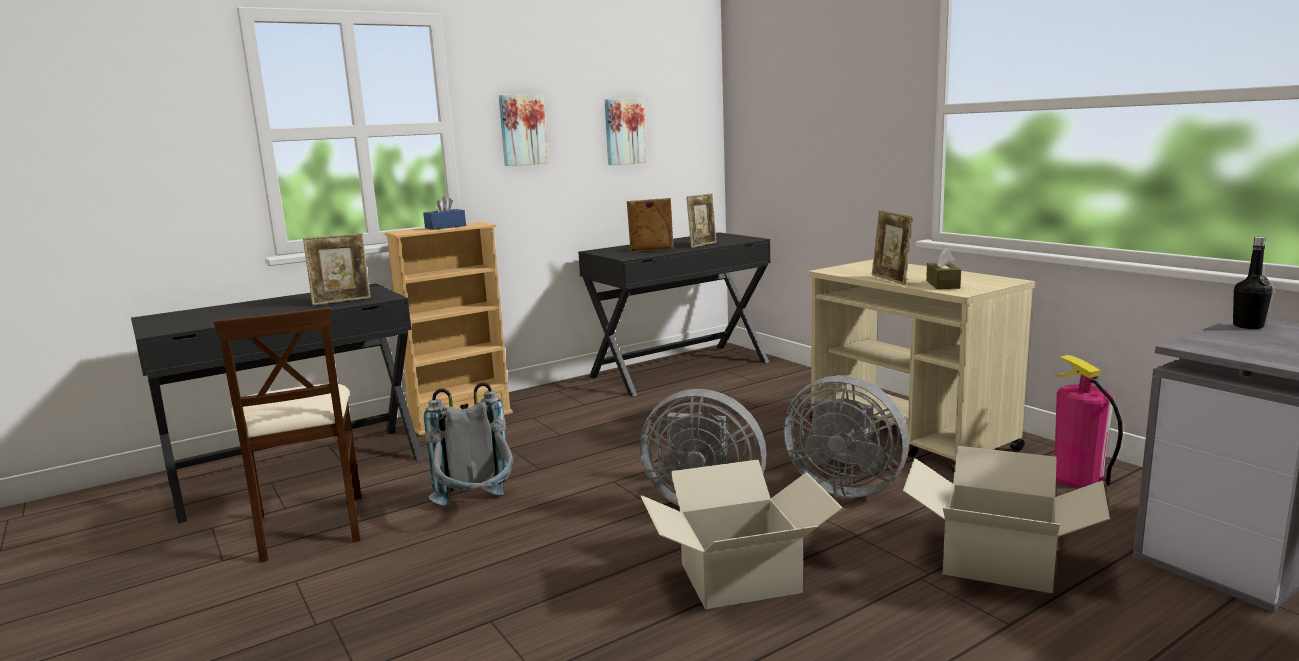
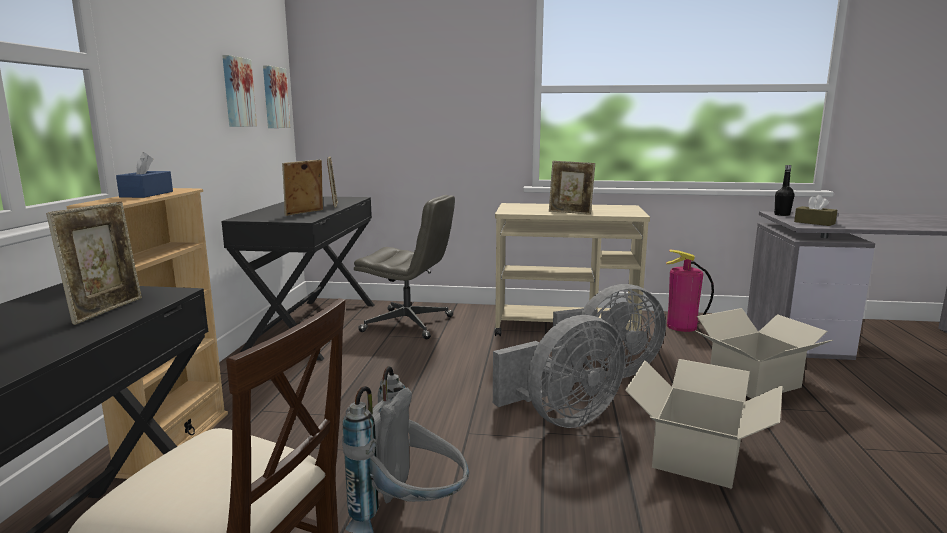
camera: 50 degrees left, 0 degrees up
picture [499,94,548,166] -> picture moved to [263,65,290,128]
brown tissue box [926,248,961,289] -> brown tissue box moved to [794,195,837,226]
none -> grey office chair [354,195,455,339]

